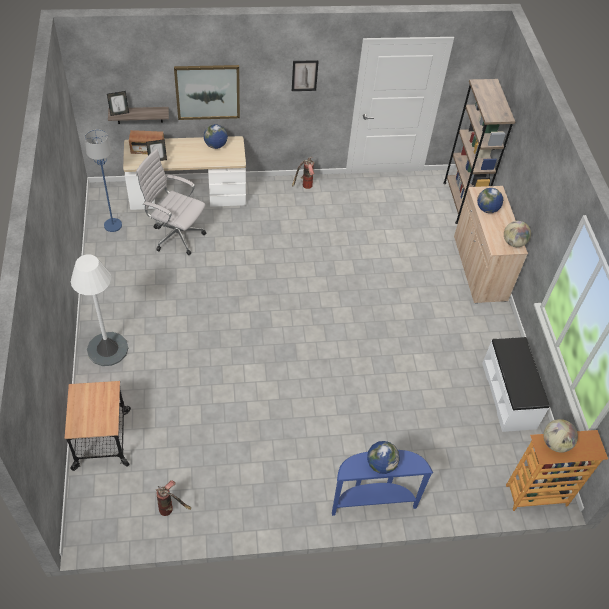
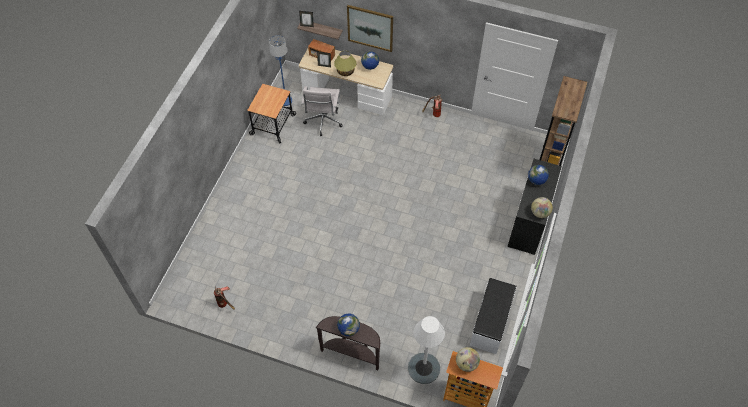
camera: 30 degrees right, 5 degrees up
cart [64,381,131,471] -> cart moved to [247,84,296,143]
white floor lamp [71,254,128,366] -> white floor lamp moved to [408,316,445,384]
white office chair [136,149,206,255] -> white office chair turned 135 degrees counterclockwise [301,86,343,136]
picture [292,60,319,91] -> none
blue console table [332,450,433,516] -> brown console table [316,316,380,370]
beige cabinet [454,186,528,304] -> black cabinet [507,159,562,255]
none -> table lamp [334,51,356,76]

